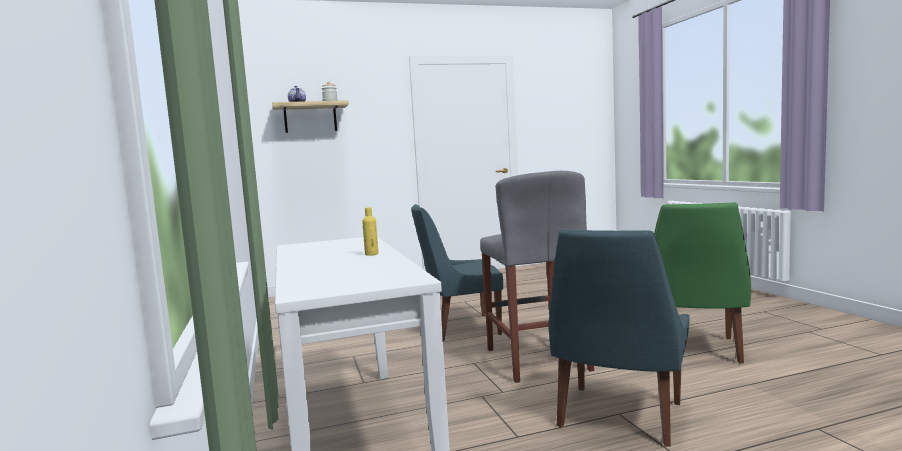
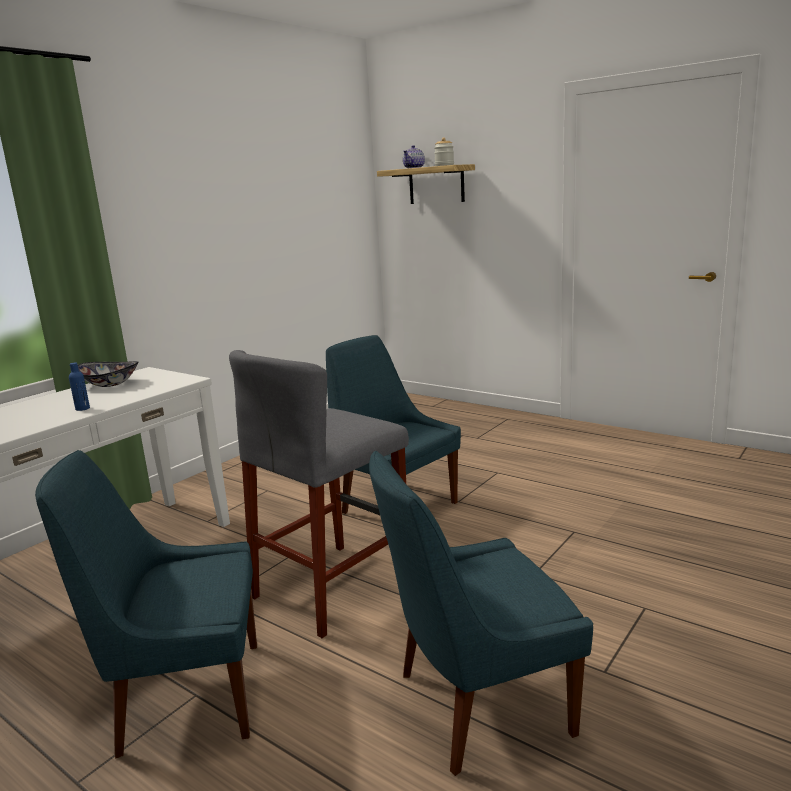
camera: 55 degrees right, 10 degrees up
yellow bottle [362,207,378,256] -> blue bottle [69,362,90,411]
green chair [654,202,751,364] -> blue chair [369,451,593,776]
none -> bowl [78,361,138,387]

